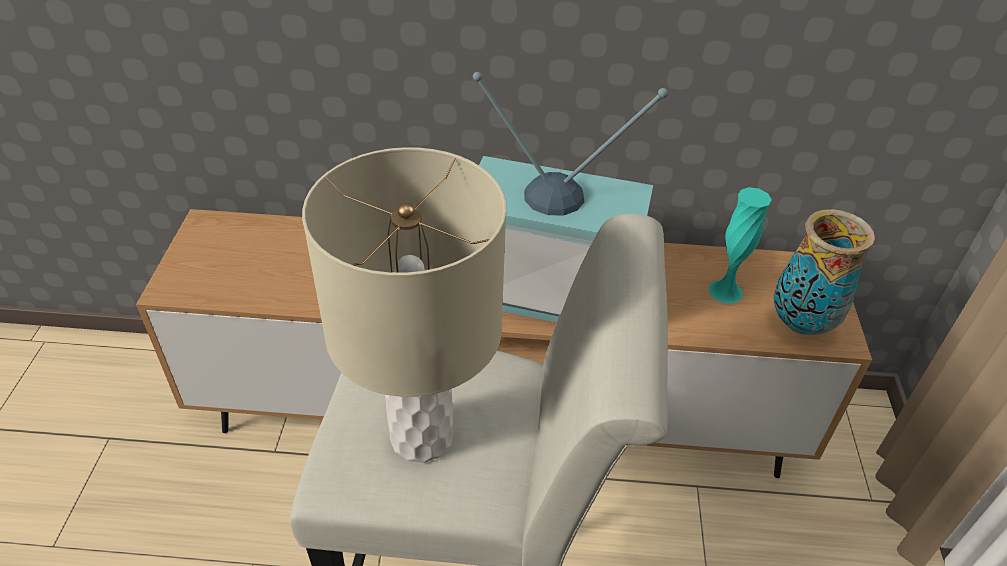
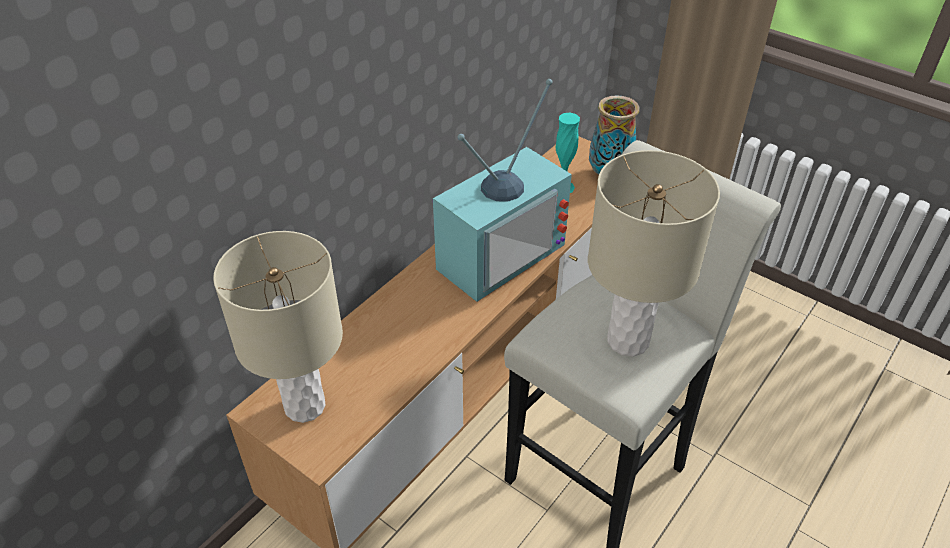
camera: 55 degrees left, 0 degrees up
none -> beige table lamp [213,231,343,423]

